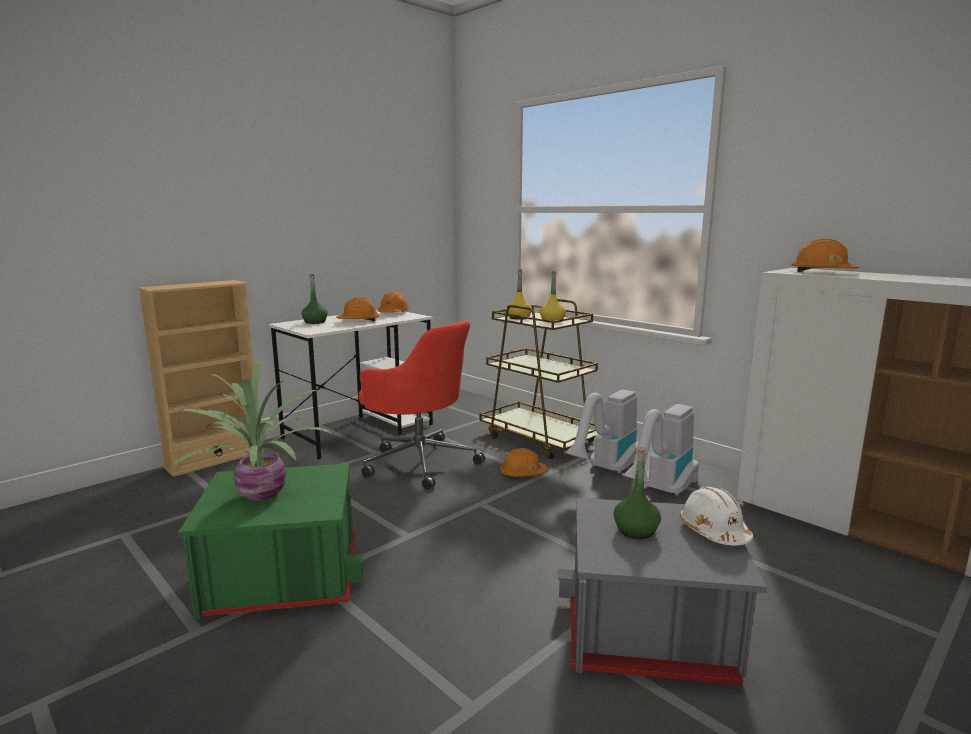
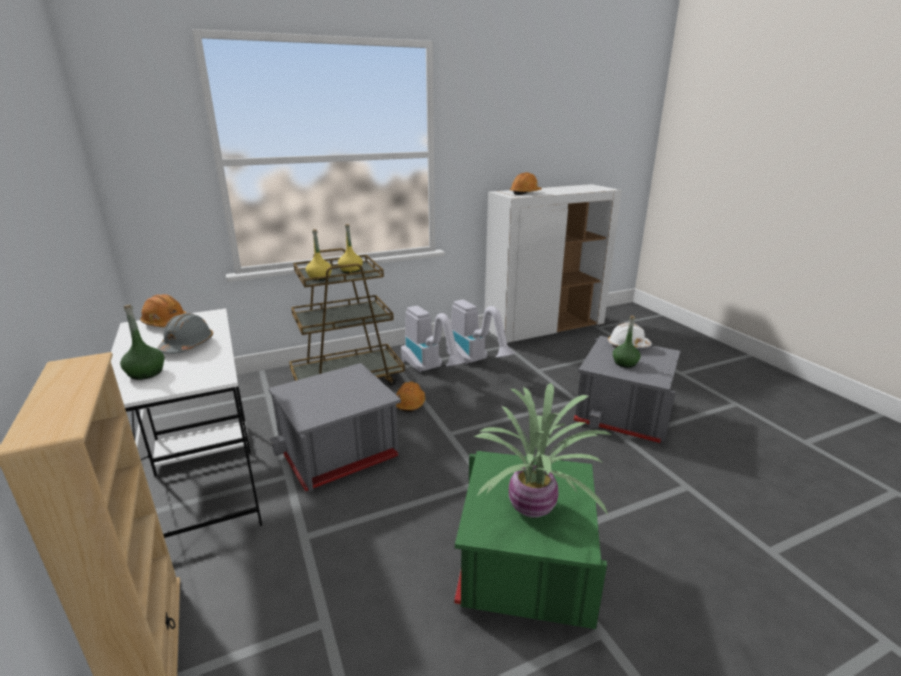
camera: 70 degrees left, 10 degrees up
orange hard hat [336,297,379,322] -> grey hard hat [157,313,213,354]
red office chair [358,321,485,490] -> grey storage box [268,363,401,492]

